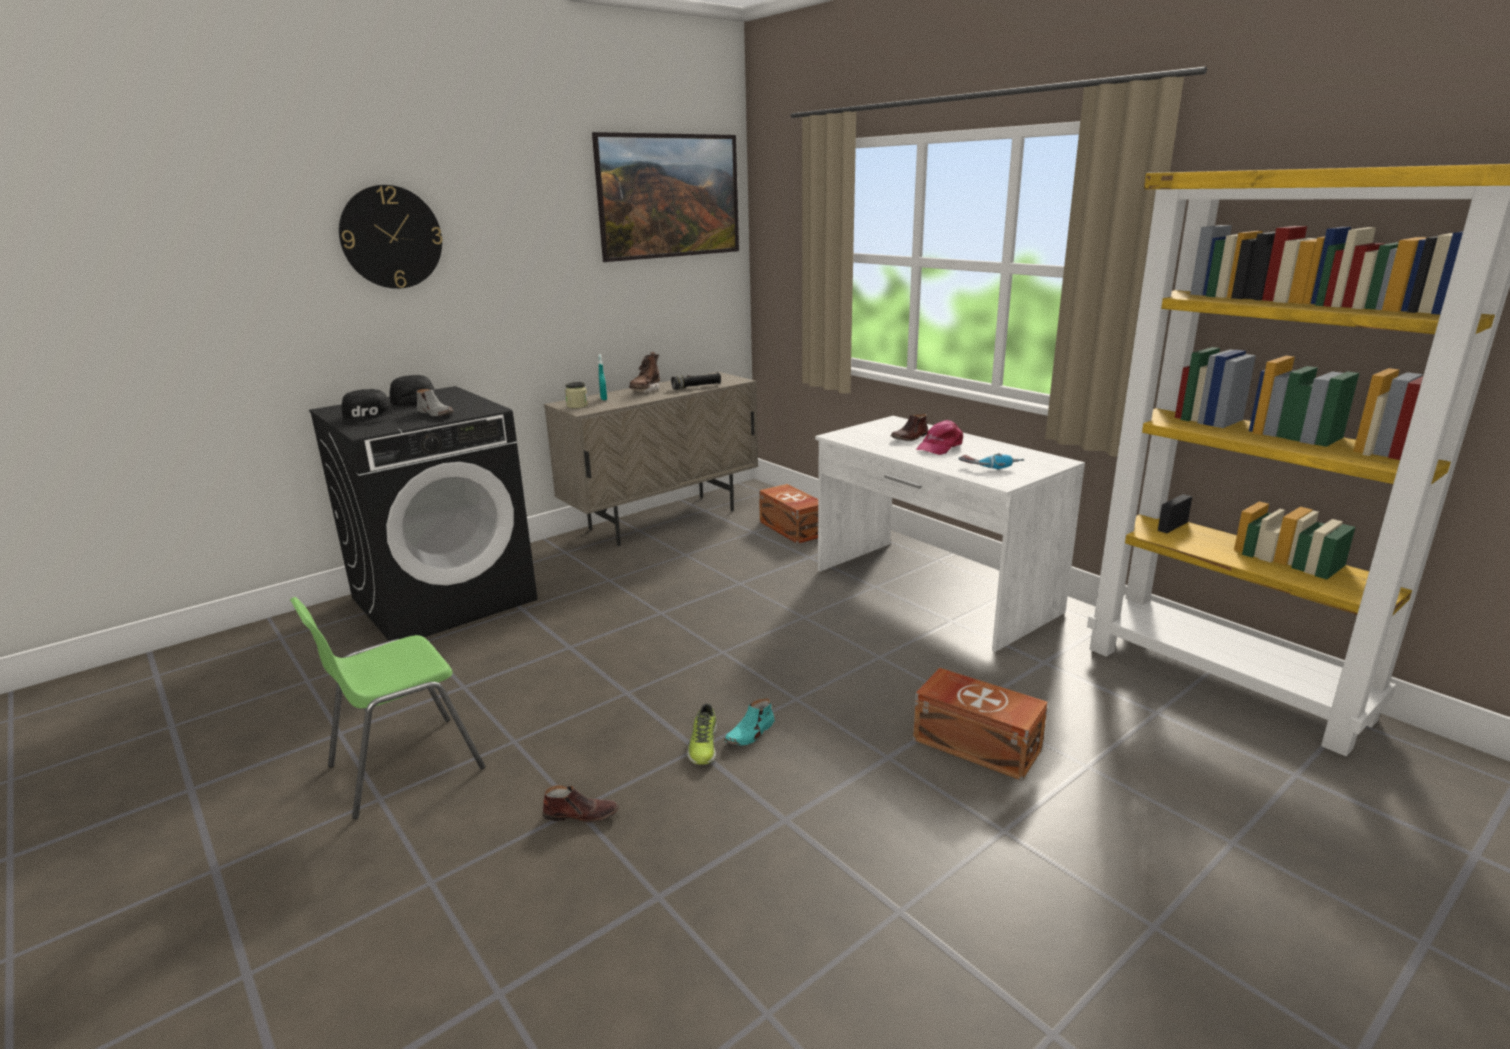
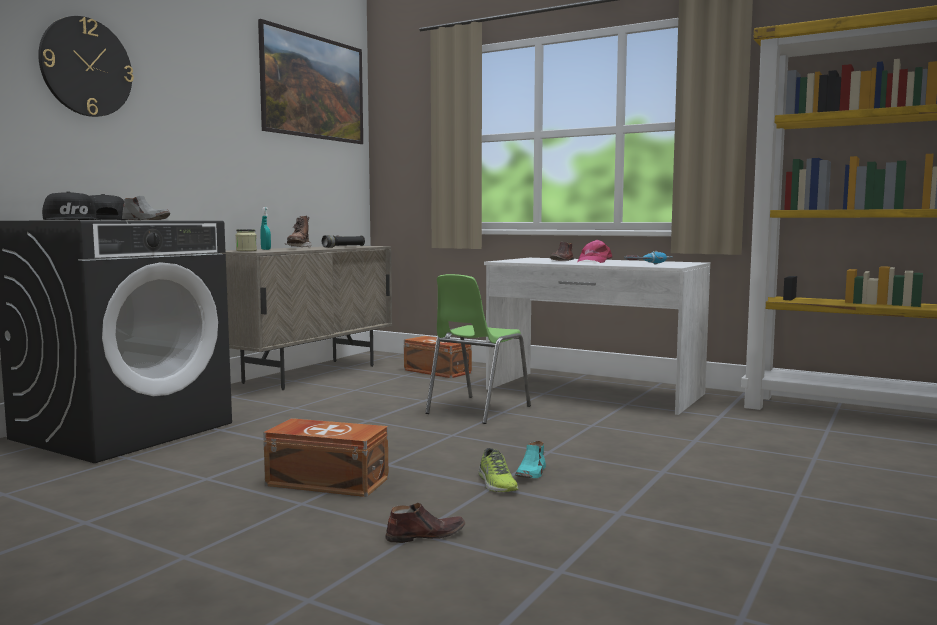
camera: 20 degrees left, 15 degrees down
green chair [290,597,485,819] -> green chair moved to [425,274,531,424]
brown storage box [913,668,1048,781] -> brown storage box moved to [263,418,389,497]

